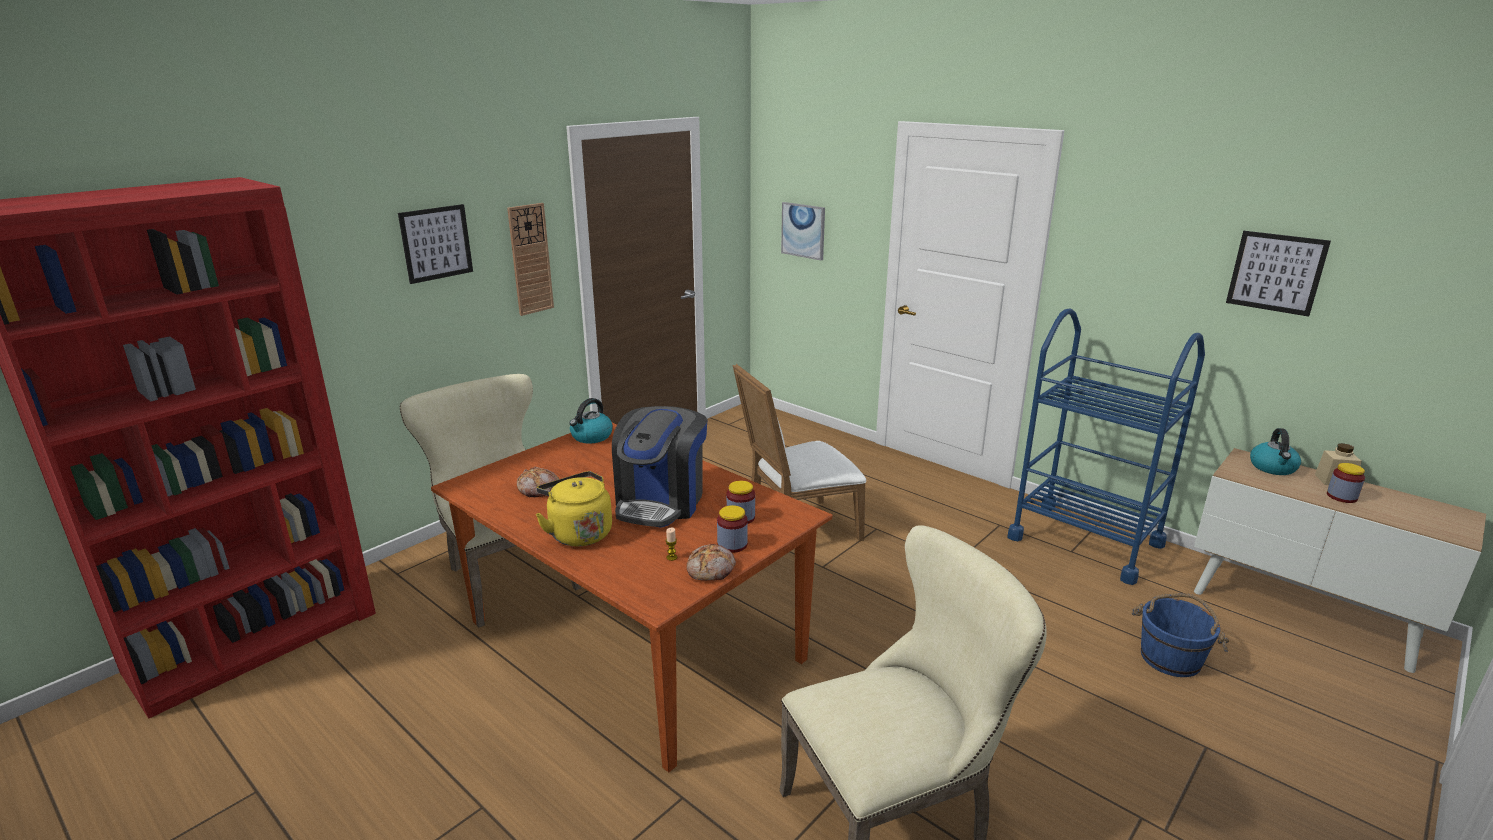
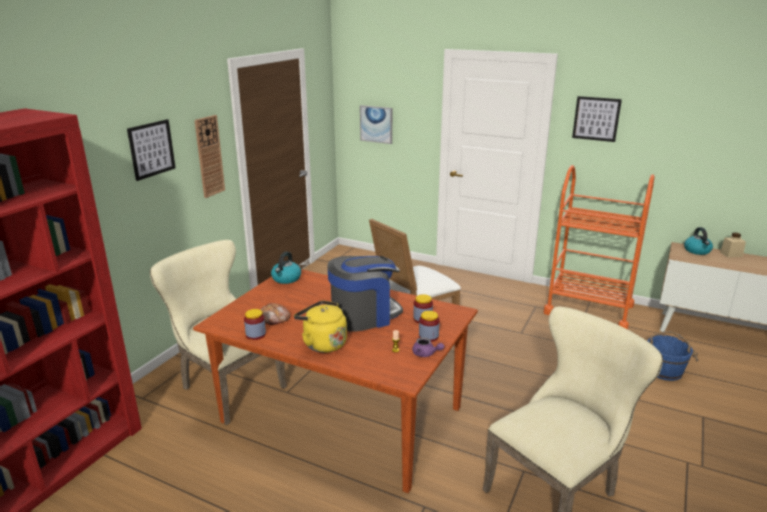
camera: 15 degrees left, 0 degrees up
coffee machine [612,406,708,528] -> coffee machine turned 120 degrees counterclockwise [327,256,403,332]
bread [687,544,736,581] -> purple teapot [412,337,444,357]
blue cart [1007,308,1205,585] -> orange cart [544,165,655,329]
picture [1226,231,1331,317] -> picture moved to [572,96,622,142]
jar [1327,463,1365,503] -> jar moved to [244,309,266,340]

